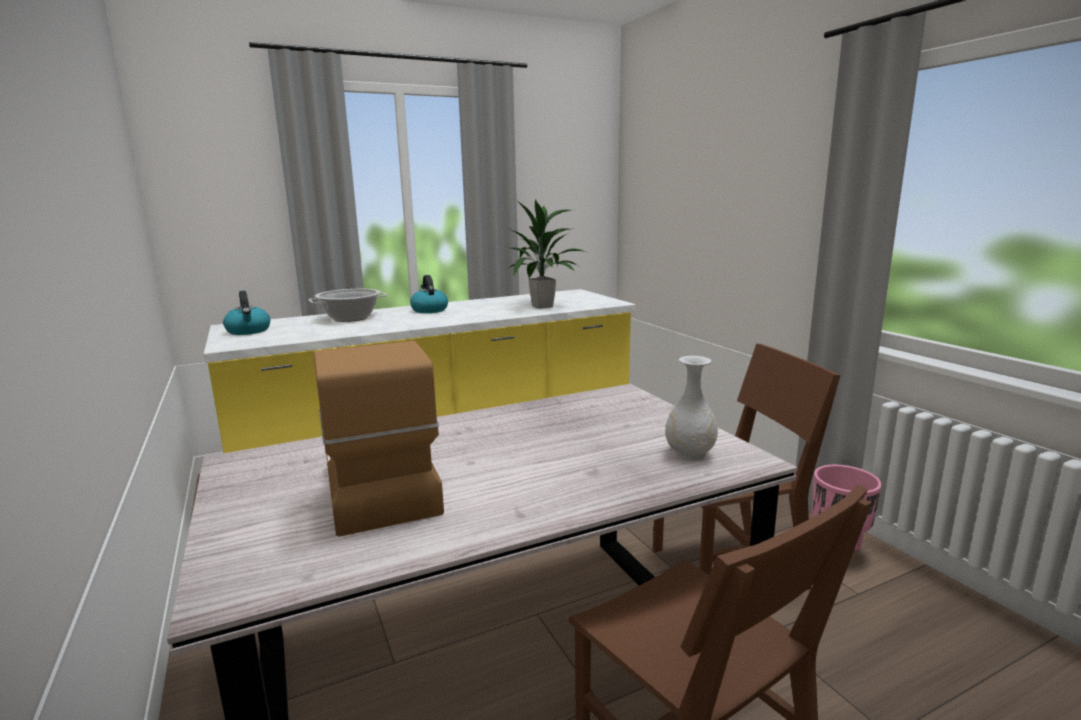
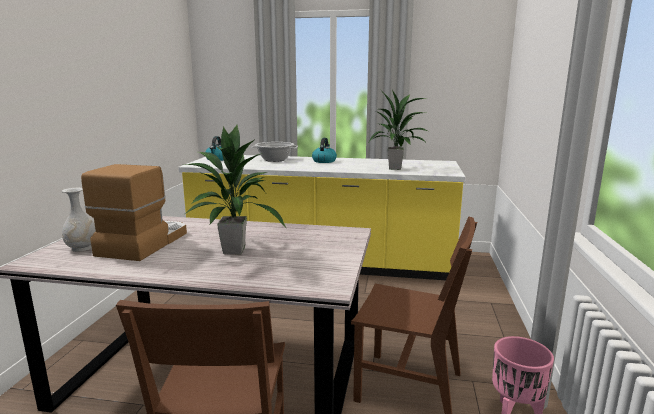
camera: 35 degrees right, 0 degrees up
white vase [665,356,718,461] -> white vase moved to [62,188,96,252]
none -> potted plant [183,125,287,254]

